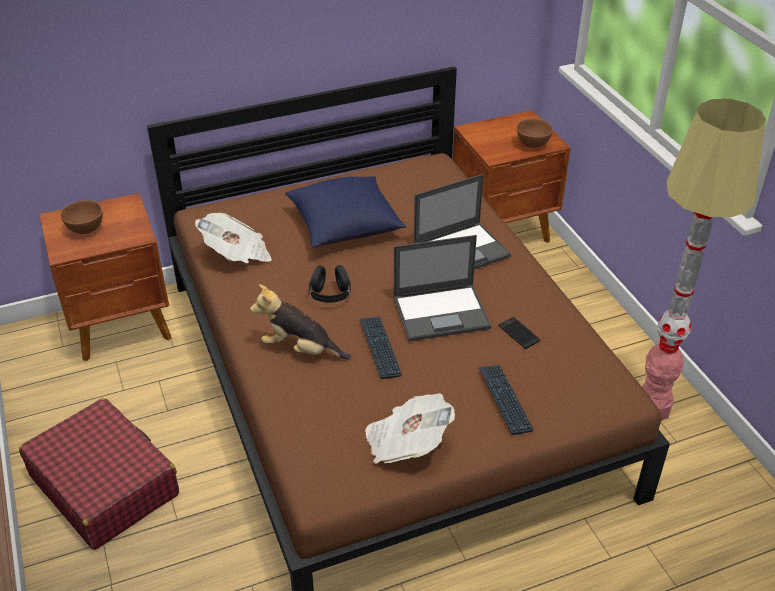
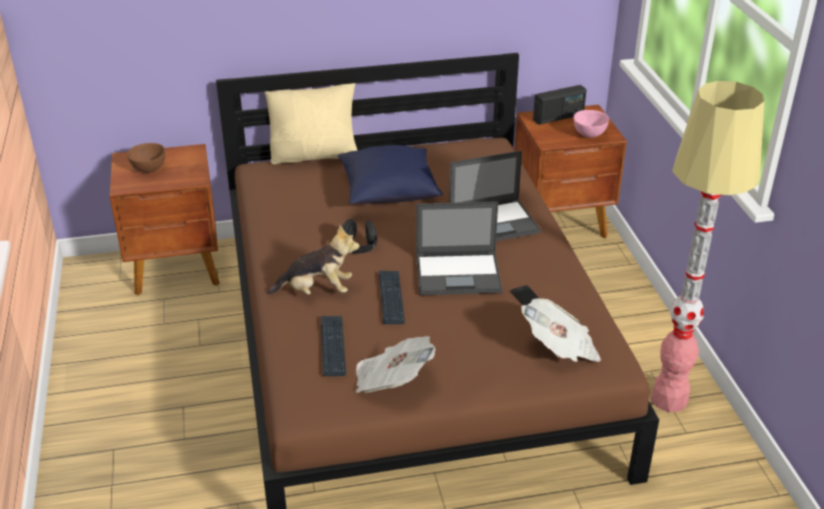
camera: 10 degrees right, 5 degrees down
red suitcase [19,398,179,550] -> none
newspaper [195,213,272,263] -> newspaper moved to [521,298,601,362]
plush toy [250,284,351,359] -> plush toy turned 150 degrees clockwise [268,224,359,294]
keyboard [479,365,534,435] -> keyboard moved to [321,316,346,376]
brown bowl [517,119,553,148] -> pink bowl [573,110,609,138]
none -> beige pillow [264,83,357,165]
none -> radio [533,85,587,125]

